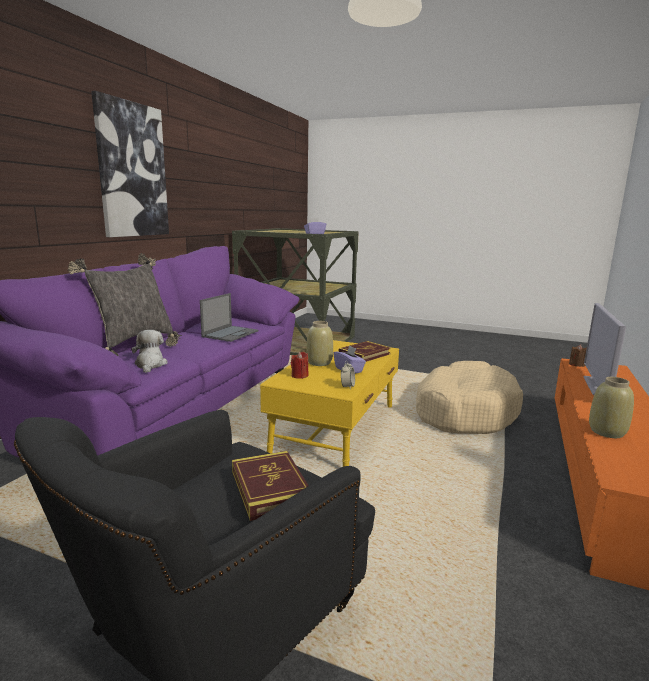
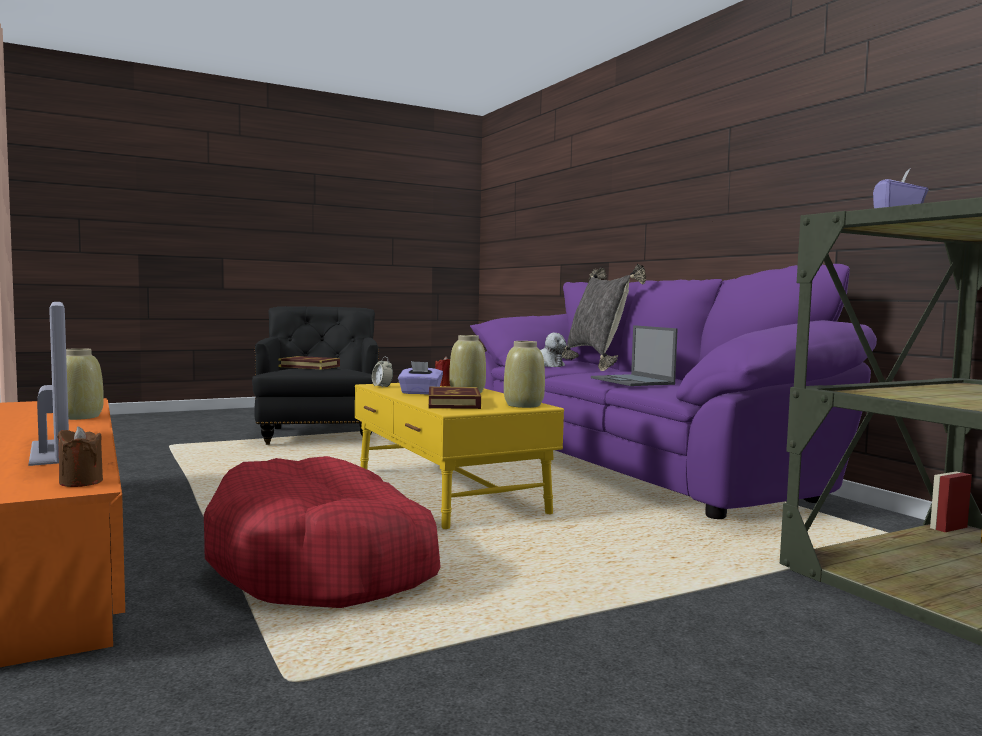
camera: 130 degrees right, 10 degrees down
picture [91,91,169,237] -> none
beige dog bed [416,361,523,434] -> red dog bed [204,456,441,608]
none -> beige vase [504,341,545,408]

